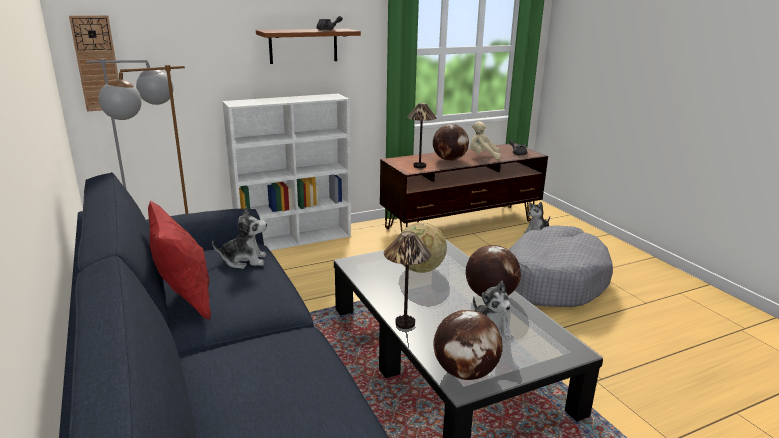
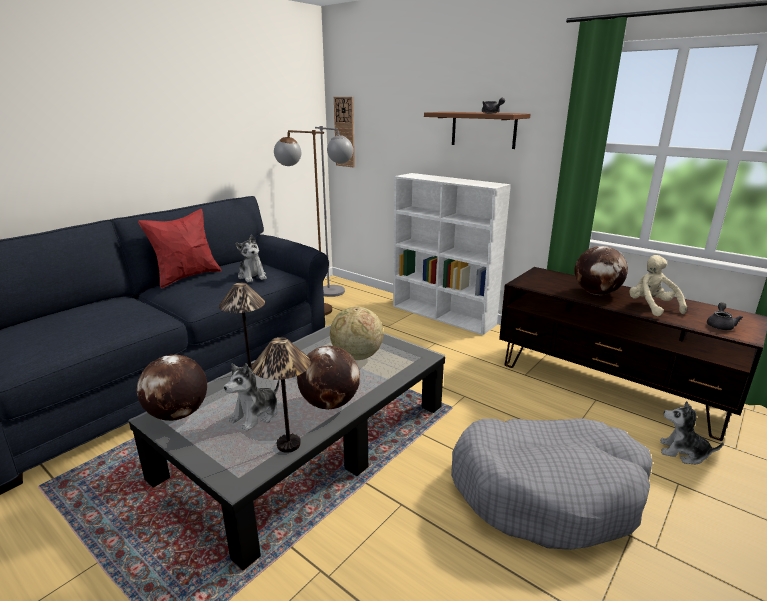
camera: 65 degrees right, 0 degrees up
table lamp [407,103,437,168] -> table lamp moved to [252,337,311,453]

